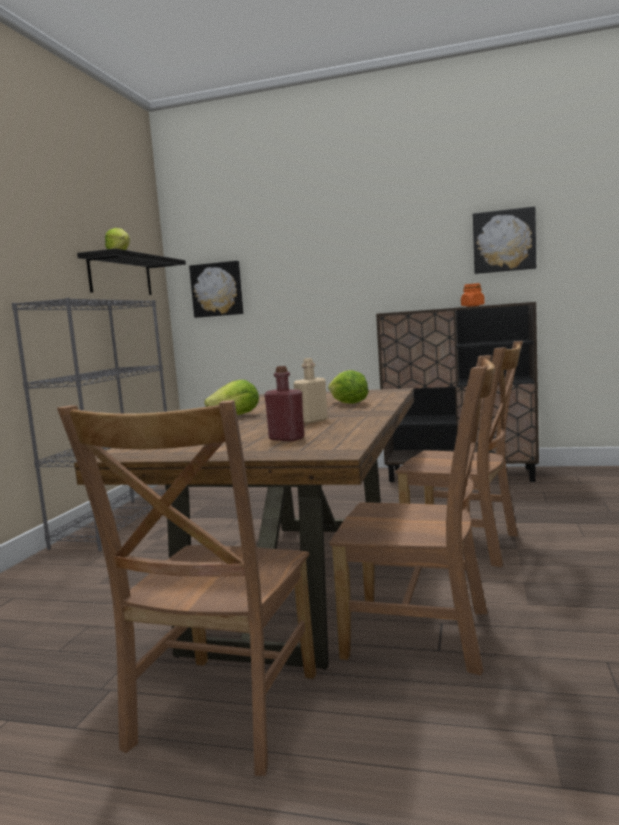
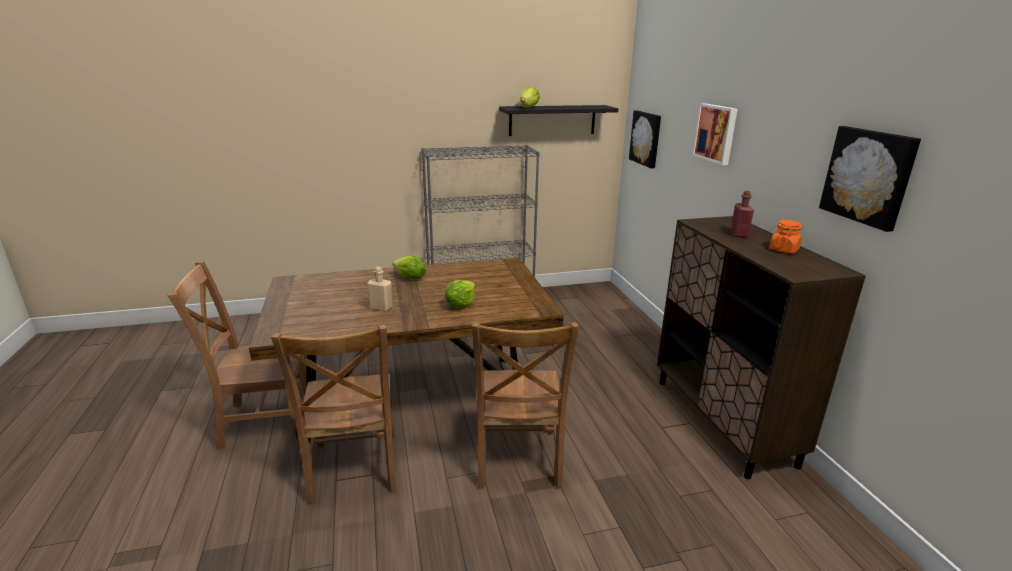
camera: 60 degrees right, 15 degrees up
red bottle [264,366,304,441] -> red bottle moved to [731,191,754,238]
none -> picture [693,103,738,165]

